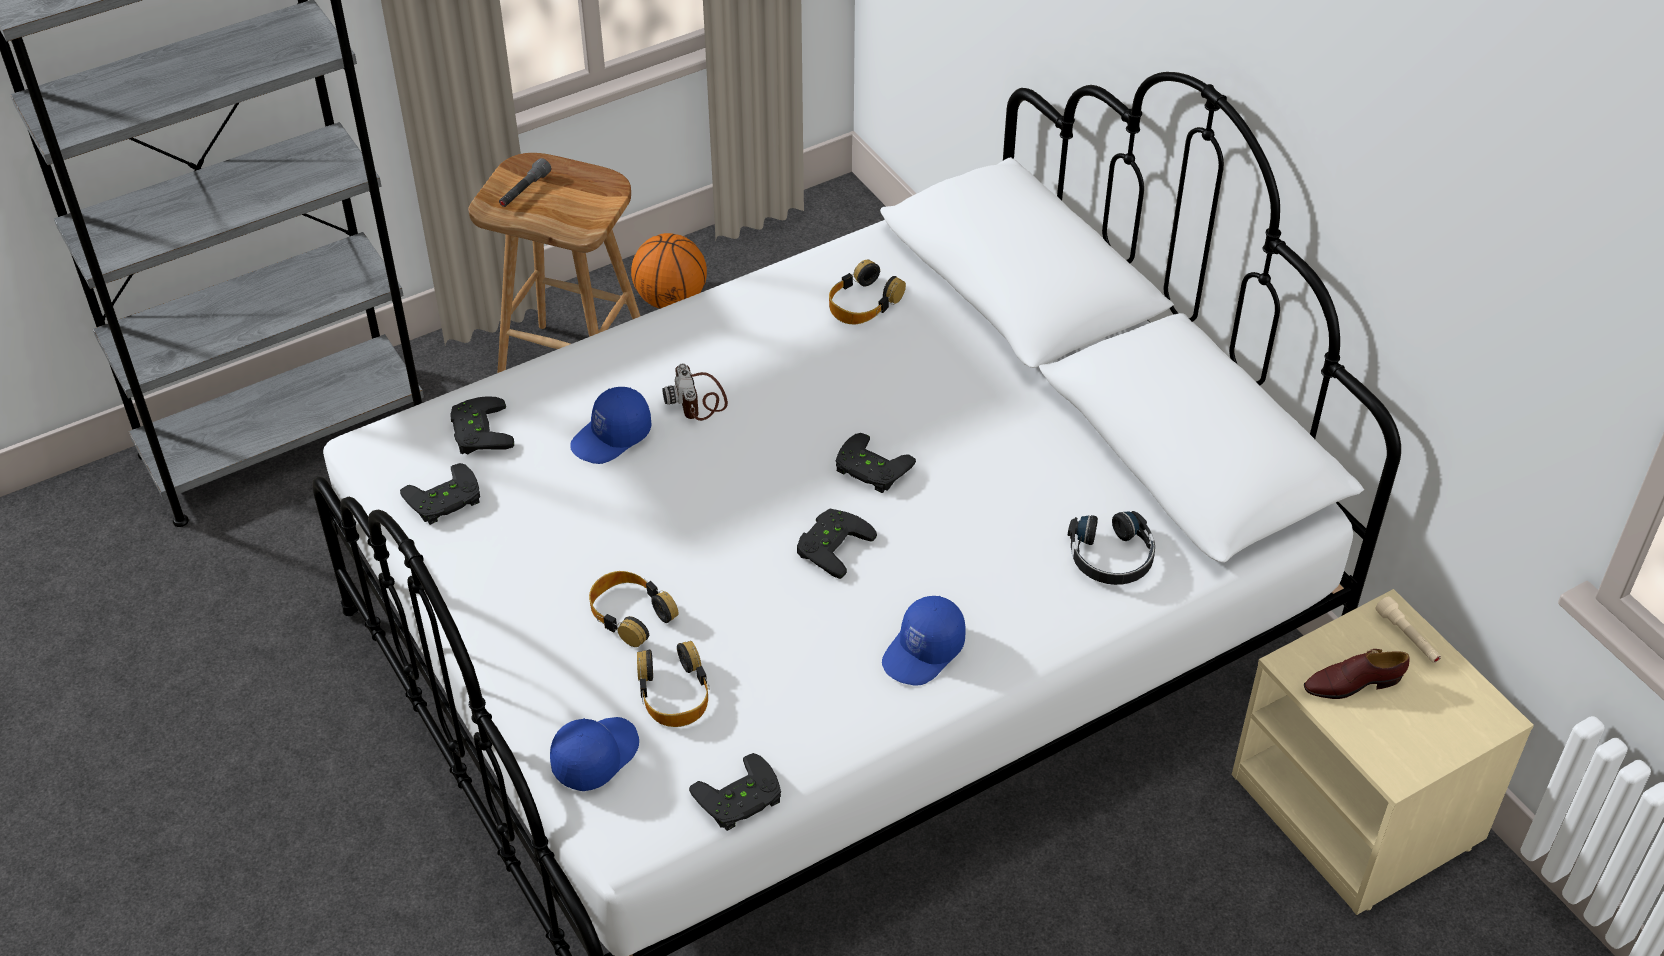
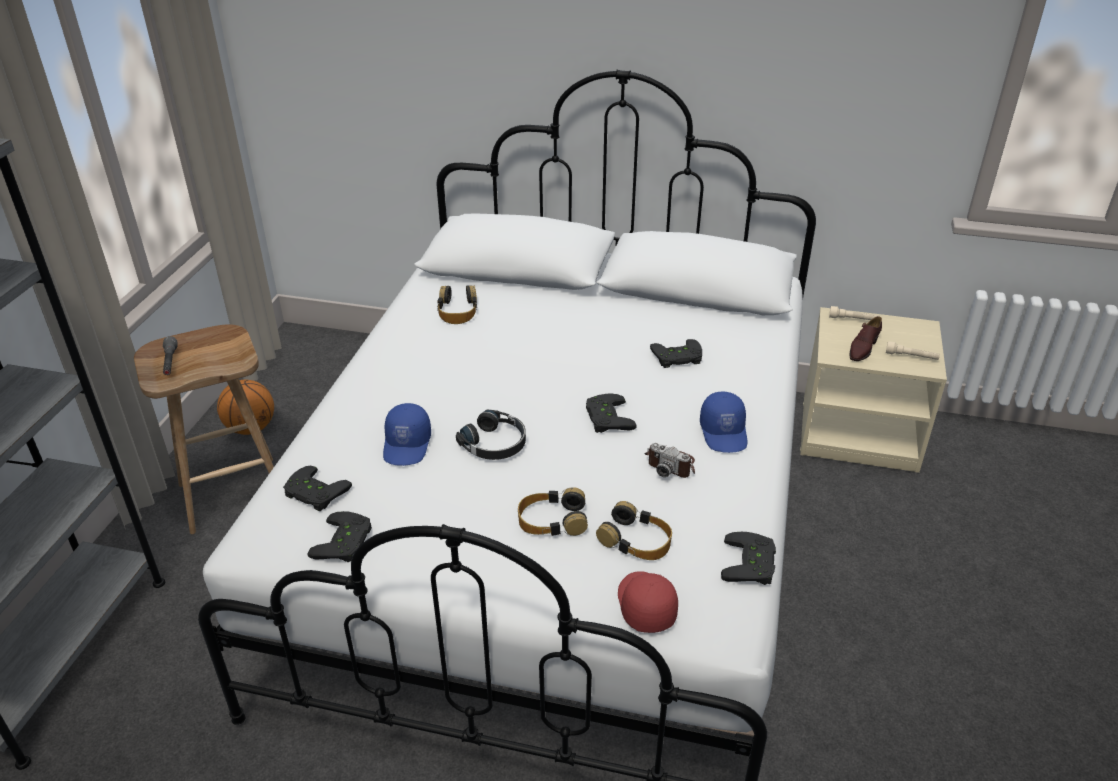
camera: 45 degrees left, 10 degrees down
blue cap [550,717,639,791] -> red cap [618,571,678,633]
camera [662,363,728,421] -> camera moved to [644,443,695,478]
black game controller [836,433,916,493] -> black game controller moved to [650,339,702,368]
black headphones [1067,511,1155,585] -> black headphones moved to [456,409,526,460]
none -> beige flashlight [886,341,940,360]

